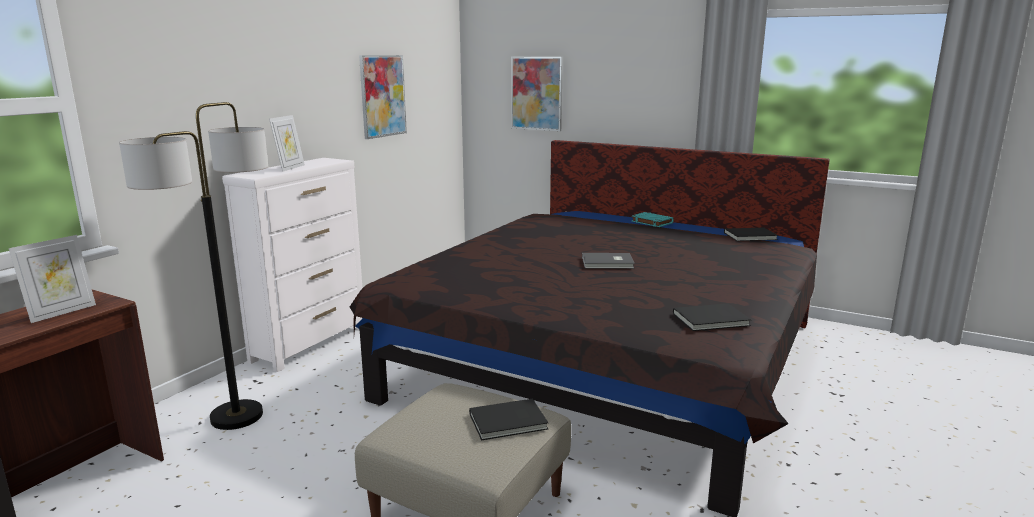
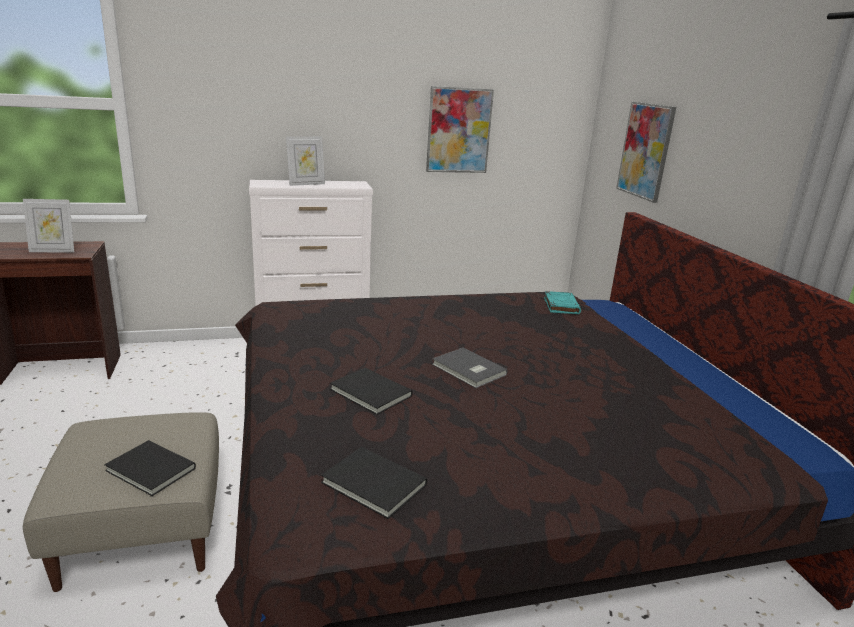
camera: 45 degrees right, 5 degrees up
floor lamp [119,102,268,430] -> none
turquoise book [632,212,674,227] -> turquoise book moved to [544,291,581,314]
black book [724,228,778,241] -> black book moved to [330,368,412,415]

